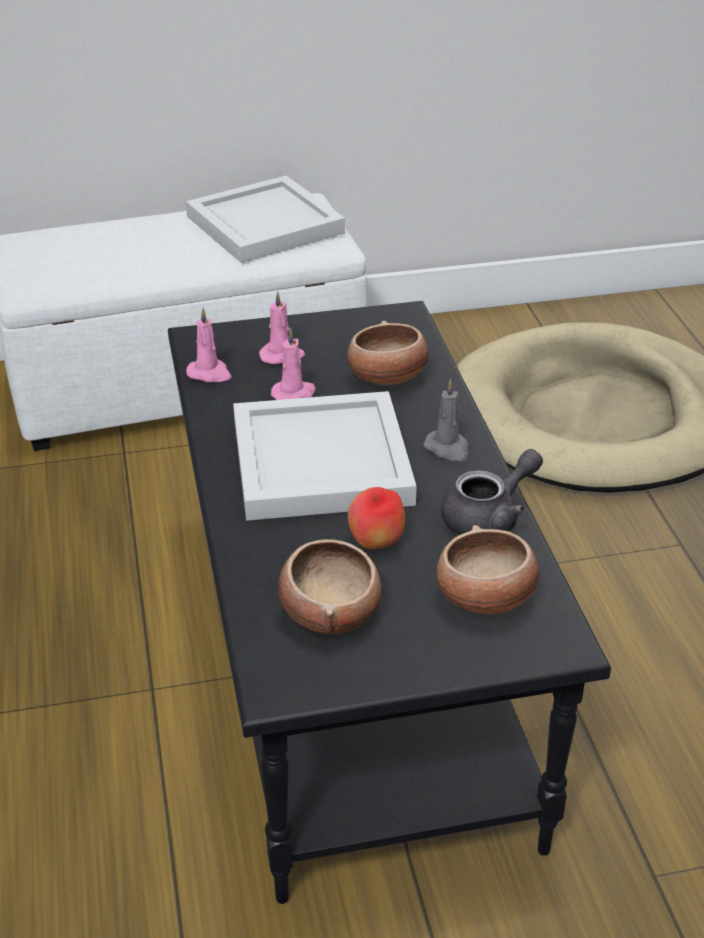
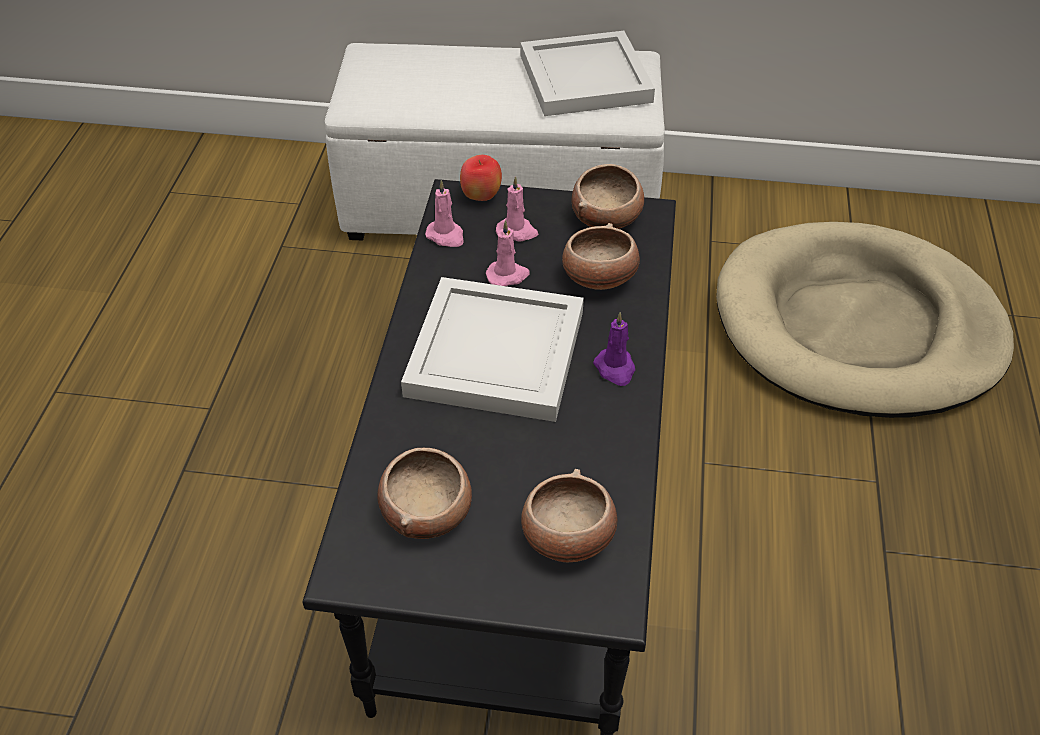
camera: 20 degrees right, 10 degrees up
apple [348,487,405,549] -> apple moved to [460,155,502,201]
grey candle [424,379,469,461] -> purple candle [593,312,635,386]
grey teapot [441,449,543,535] -> none
none -> bowl [572,164,644,229]

